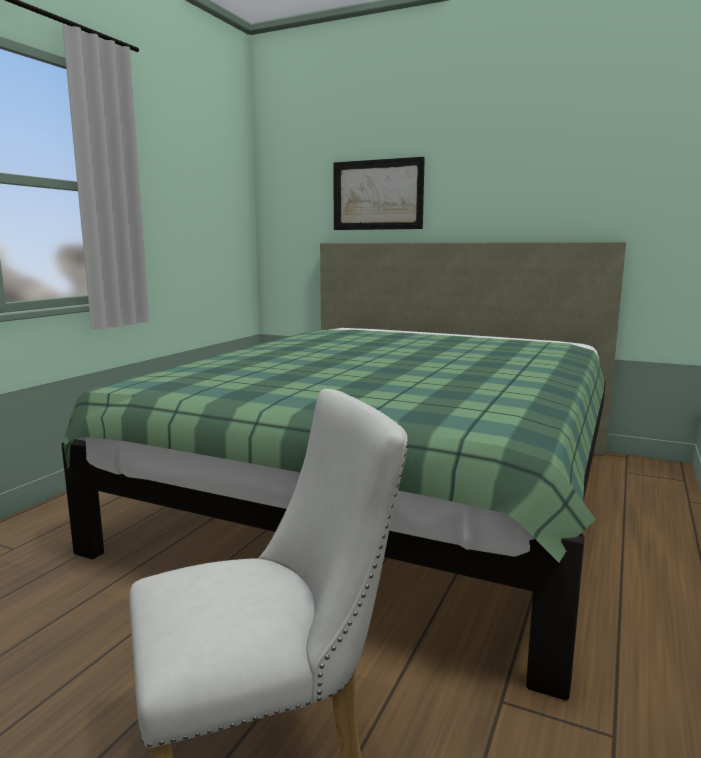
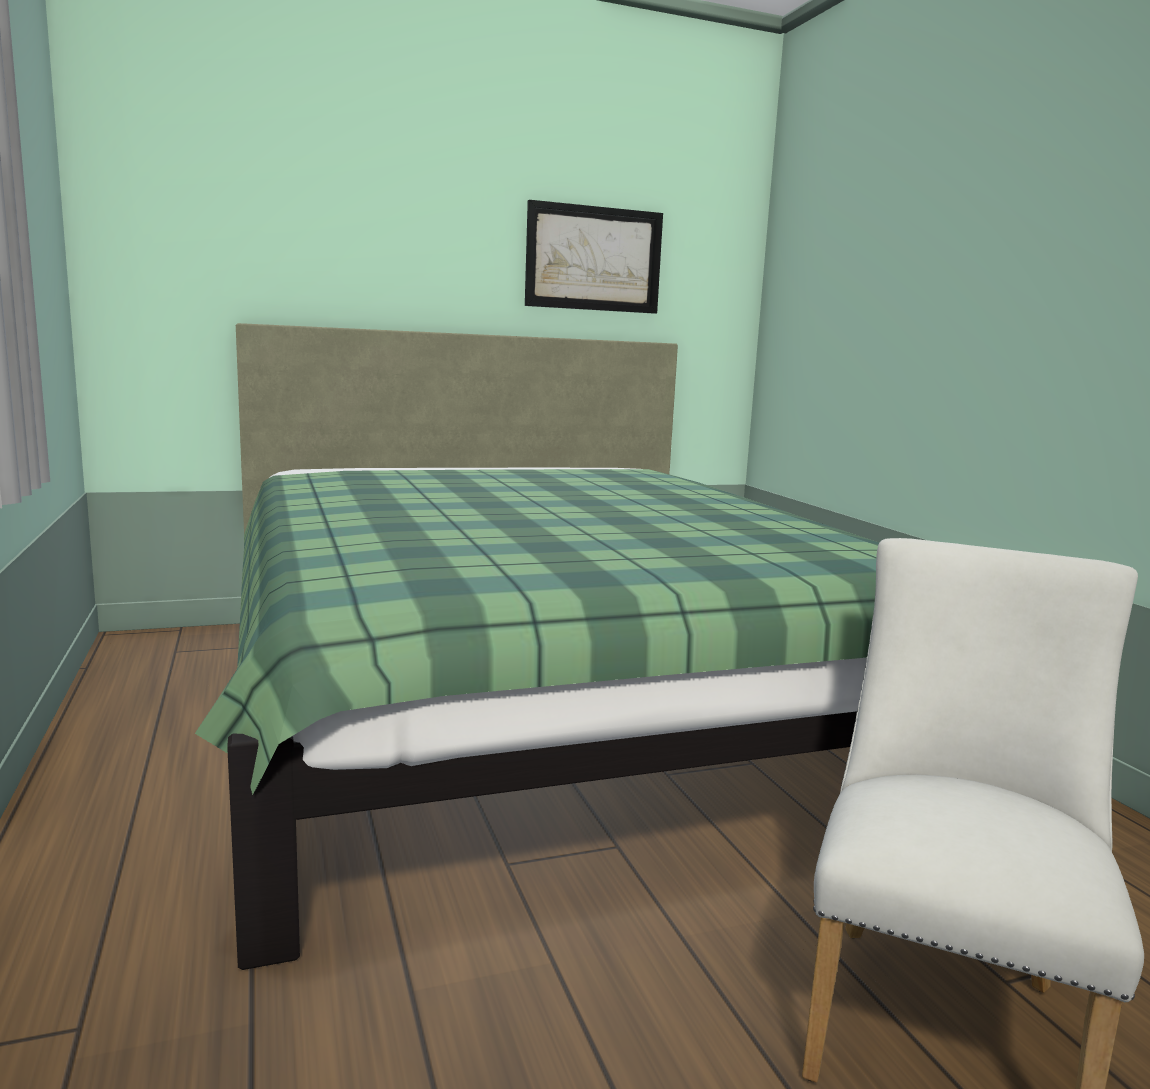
camera: 45 degrees left, 0 degrees up
picture [333,157,425,230] -> picture moved to [525,200,663,314]

